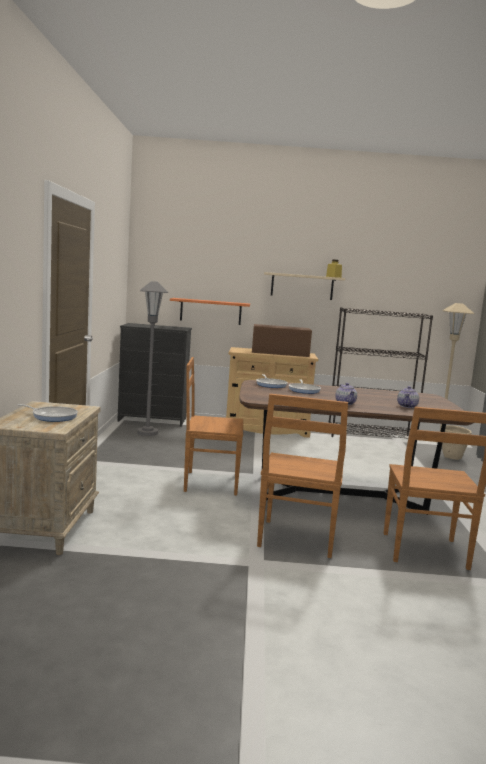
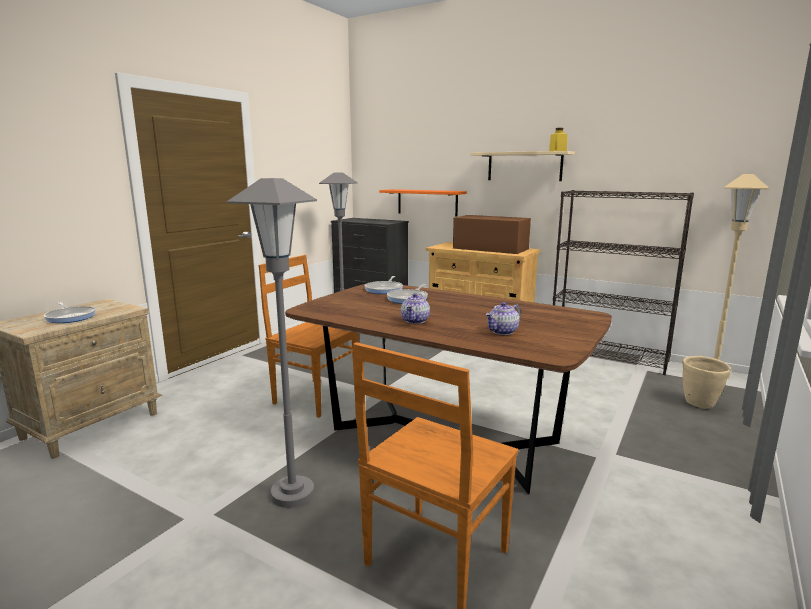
camera: 30 degrees right, 5 degrees up
brown chair [257,394,348,558] -> grey floor lamp [227,178,317,508]

